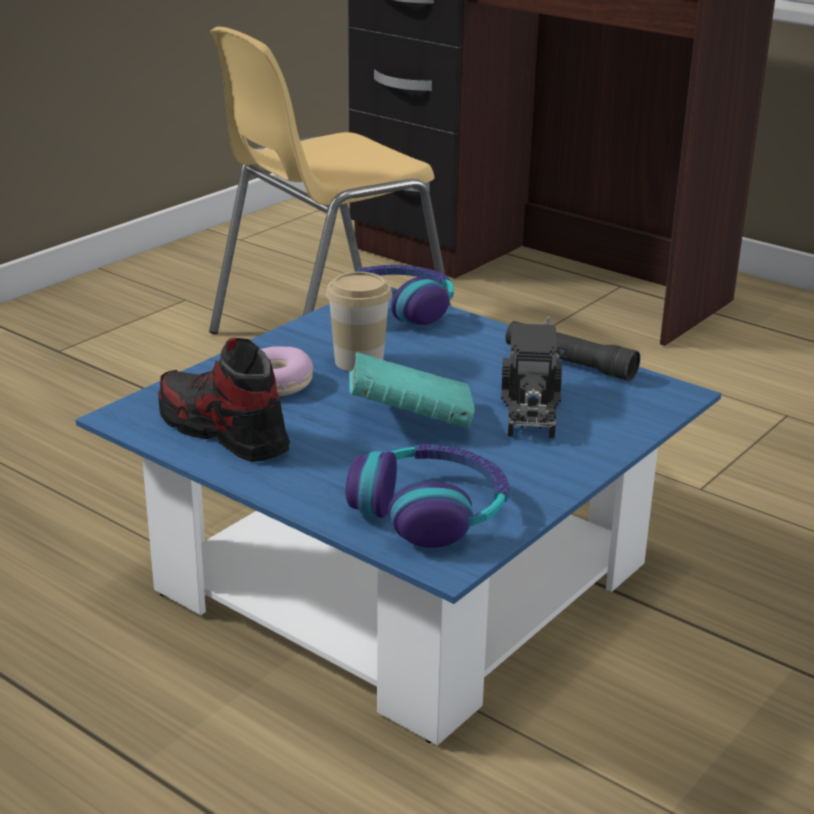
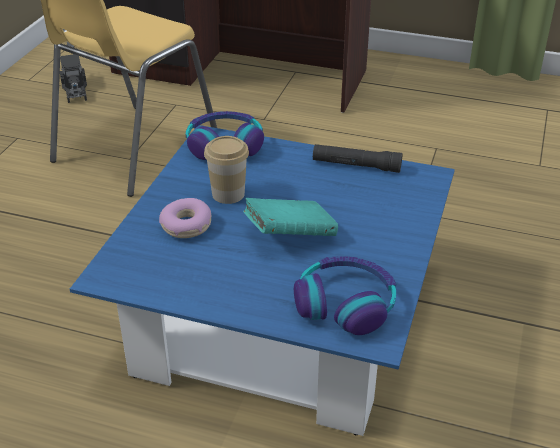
camera: 20 degrees left, 10 degrees up
shoe [158,338,290,462] -> none
toy truck [501,316,562,439] -> toy truck moved to [60,54,87,103]

